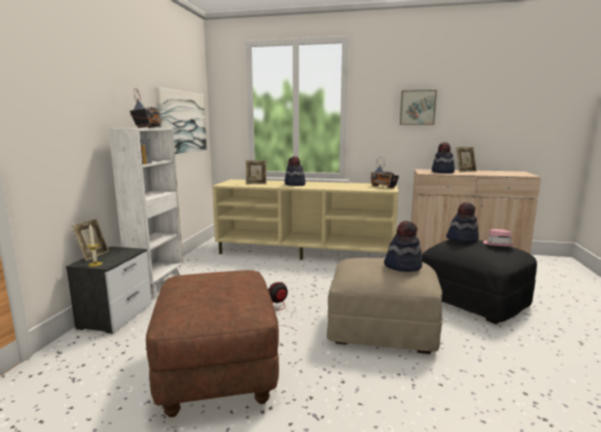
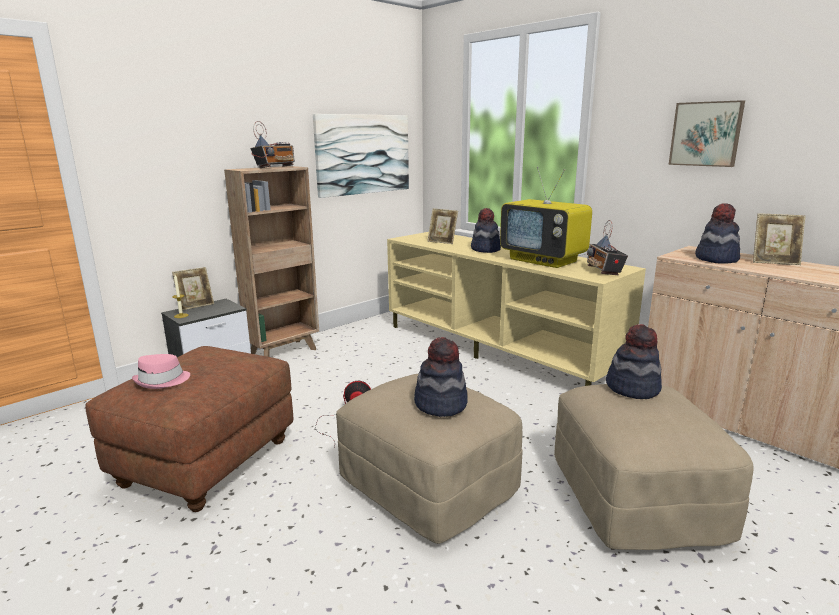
camera: 35 degrees right, 5 degrees up
white bookcase [109,128,183,299] -> brown bookcase [224,166,319,357]
black ottoman [422,240,537,324] -> beige ottoman [554,384,754,550]
pink hat [483,229,515,246] -> pink hat moved to [132,354,190,389]
none -> television [500,167,592,268]

